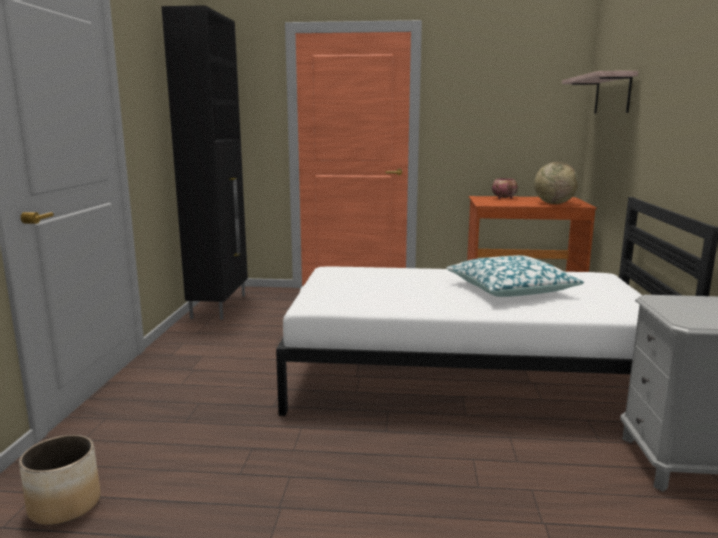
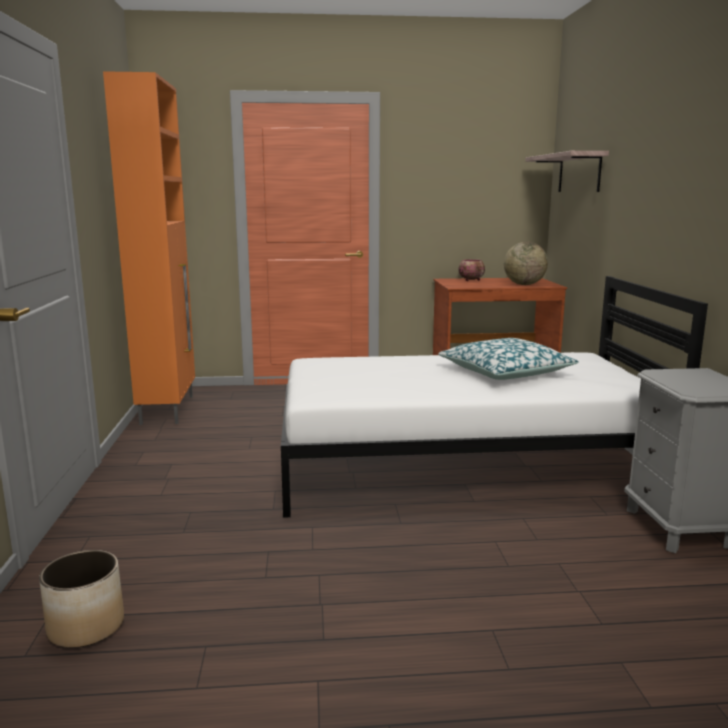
camera: 10 degrees left, 0 degrees up
black cabinet [161,5,248,320] -> orange cabinet [103,71,195,425]

